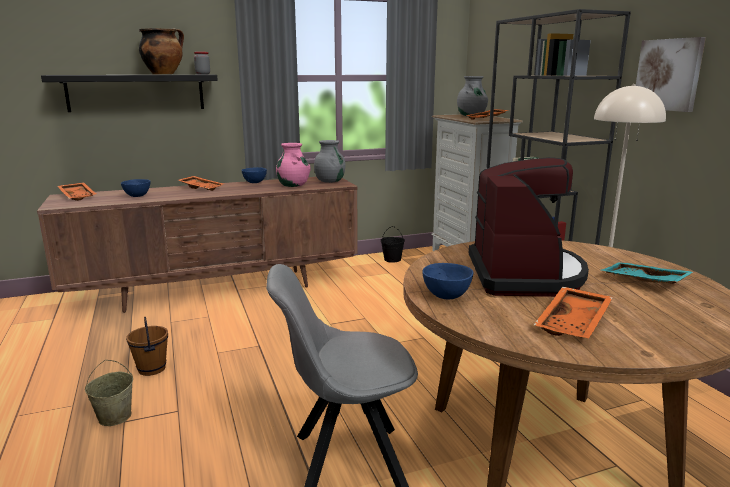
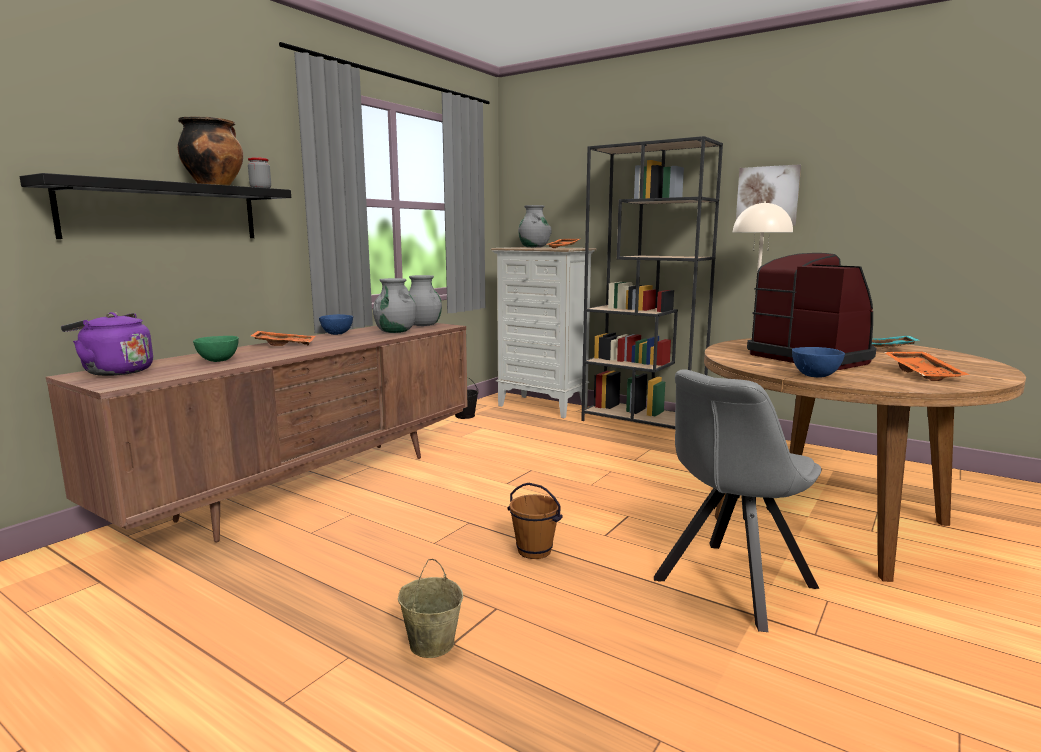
camera: 35 degrees left, 5 degrees down
orange tray [57,182,96,201] -> purple kettle [61,312,153,376]
blue bowl [121,179,150,197] -> green bowl [193,336,239,362]
brown bucket [126,317,168,376] -> brown bucket moved to [508,483,563,559]
pink vase [276,143,311,187] -> grey vase [373,278,417,333]

